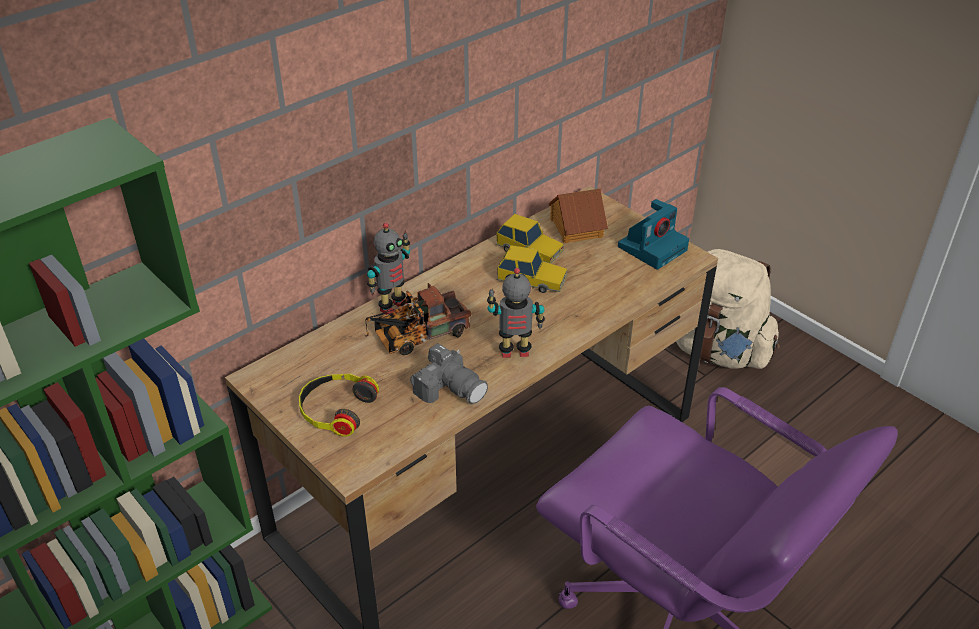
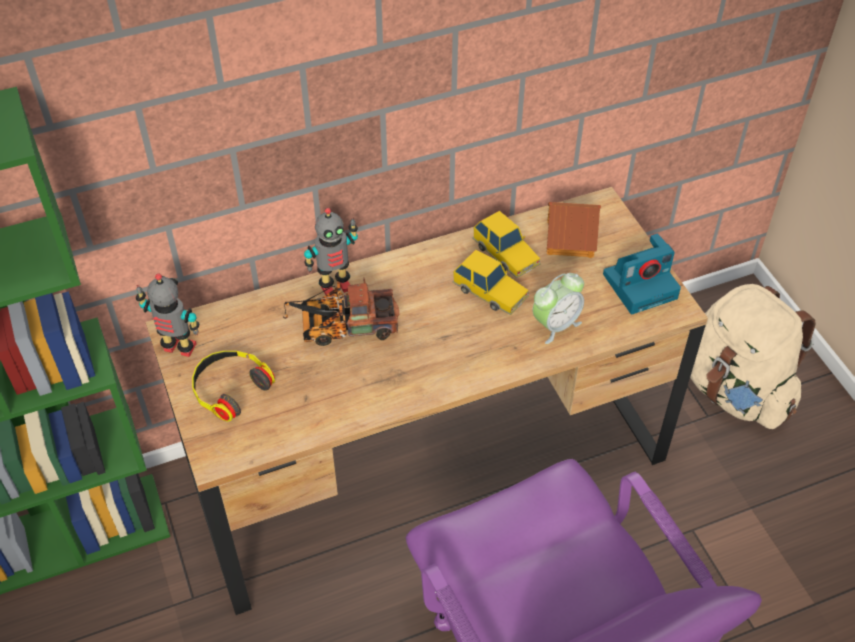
camera: 20 degrees right, 10 degrees up
camera [410,343,488,404] -> none
toy robot [487,268,545,358] -> toy robot moved to [136,274,199,357]
none -> alarm clock [533,273,584,344]

